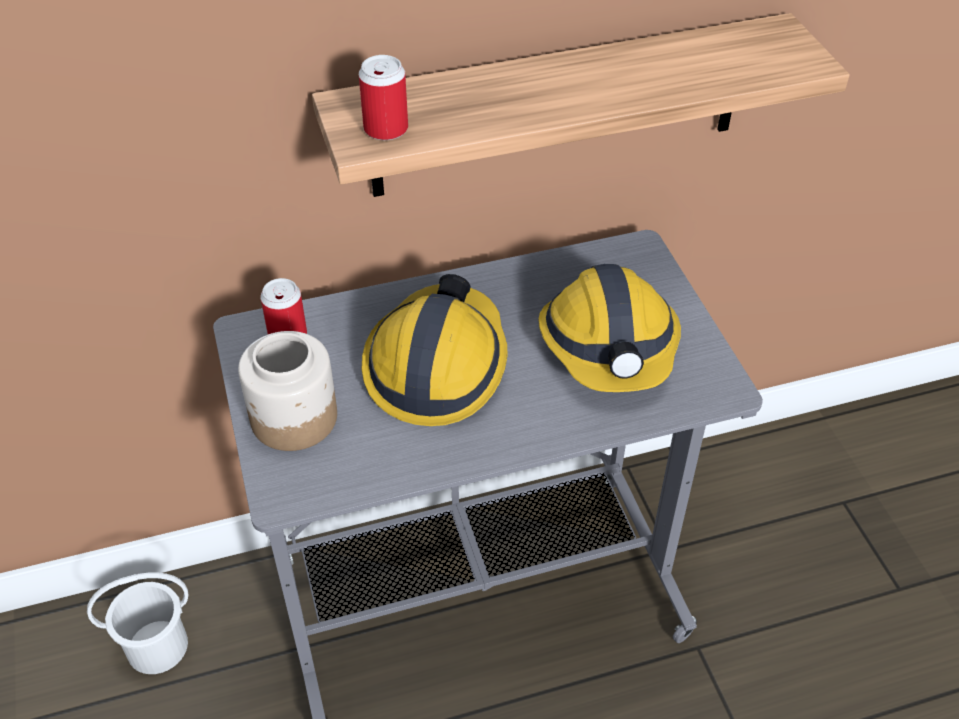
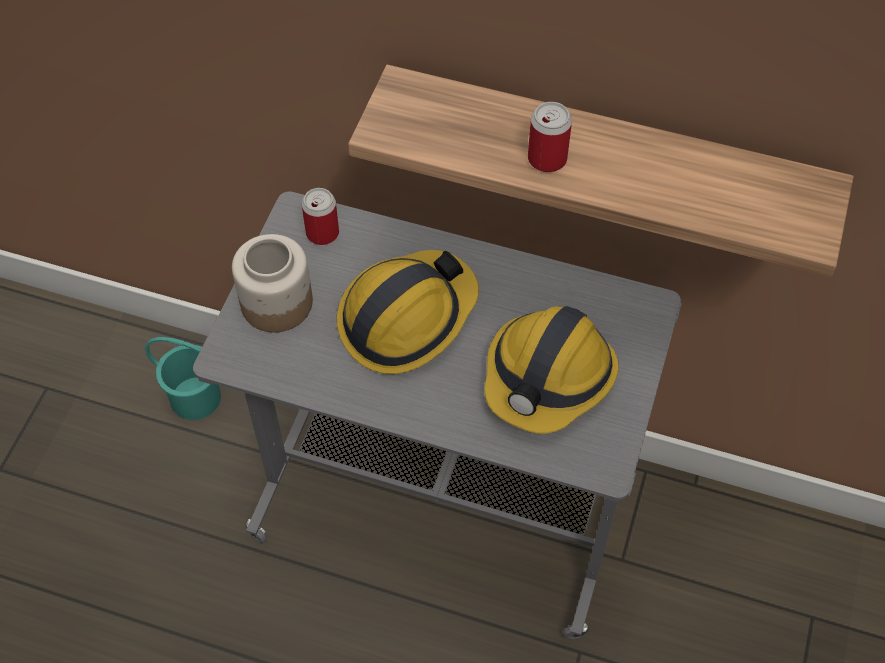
camera: 35 degrees right, 10 degrees up
white bucket [87,572,188,674] -> turquoise bucket [145,337,221,420]
can [359,55,408,140] -> can moved to [528,102,572,172]

